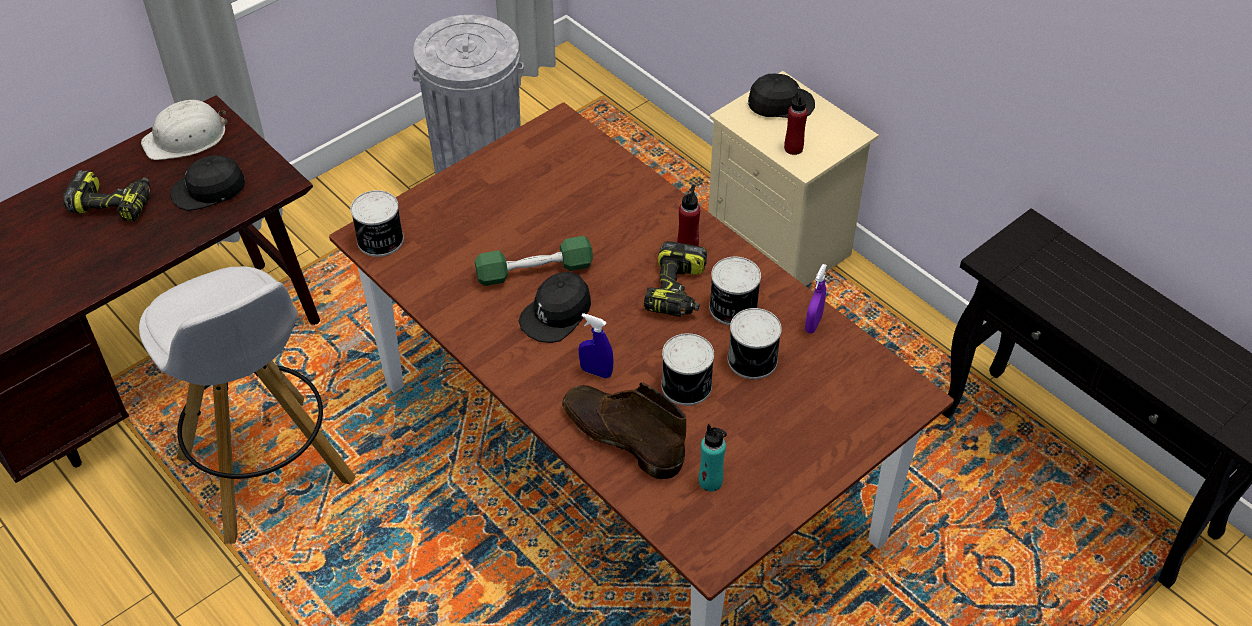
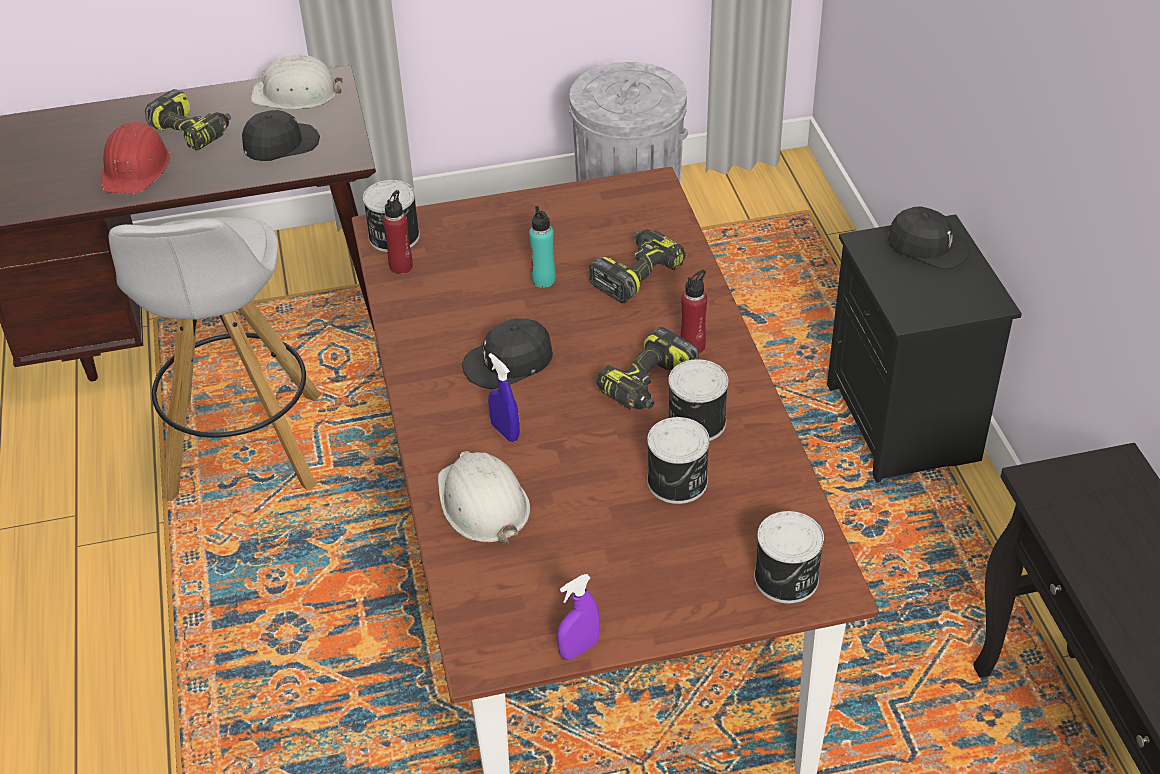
camera: 30 degrees right, 5 degrees down
black cap [170,155,245,211] -> black cap turned 135 degrees clockwise [242,110,320,161]
green dumbbell [475,236,593,286] -> none
brown boot [562,382,686,479] -> white hard hat [438,451,530,544]
can [661,333,714,406] -> can moved to [754,511,824,603]
turquoise bottle [699,424,727,492] -> turquoise bottle moved to [529,206,556,288]
beige nightstand [708,71,879,286] -> black nightstand [827,214,1022,483]
red bottle [784,88,808,155] -> red bottle moved to [383,190,413,274]
purple spray bottle [805,264,827,334] -> purple spray bottle moved to [557,574,600,660]
none -> red hard hat [101,122,170,194]
none -> power drill [589,229,685,303]

